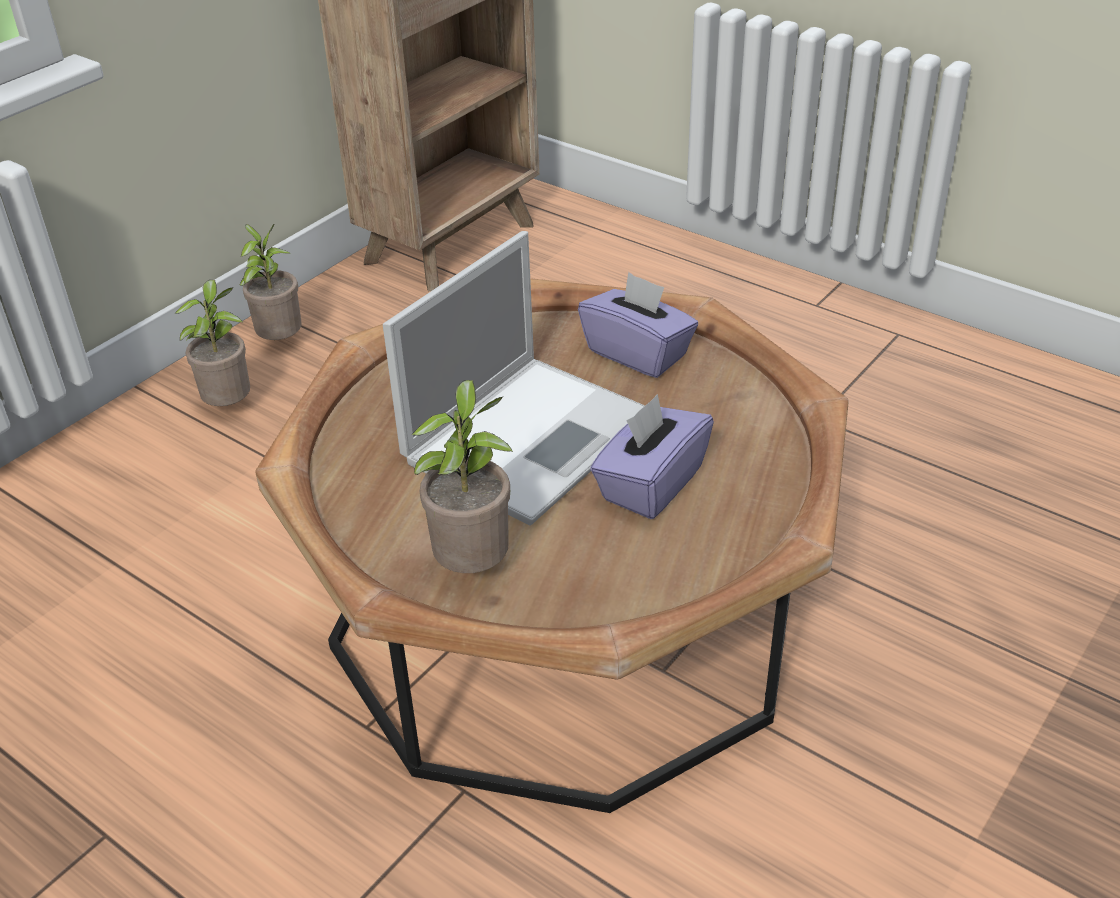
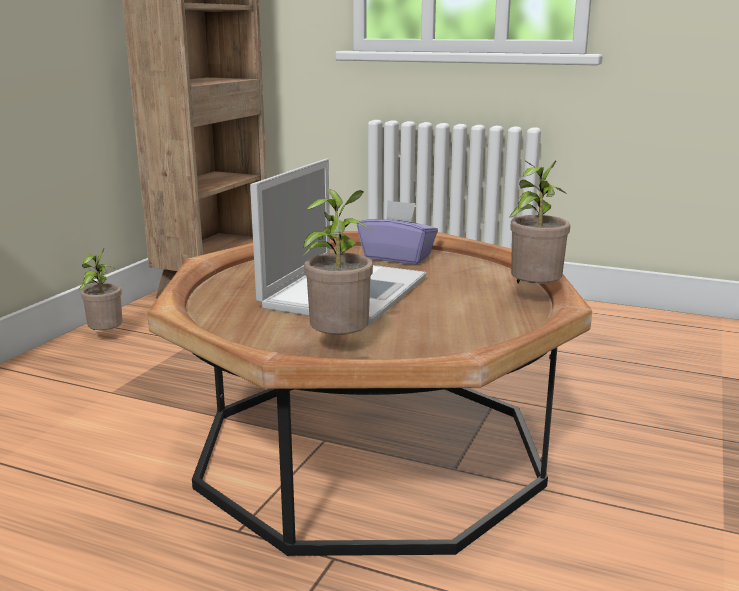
camera: 15 degrees left, 20 degrees down
potted plant [175,280,250,406] -> potted plant moved to [509,160,570,284]
purple tissue box [590,394,714,519] -> none

